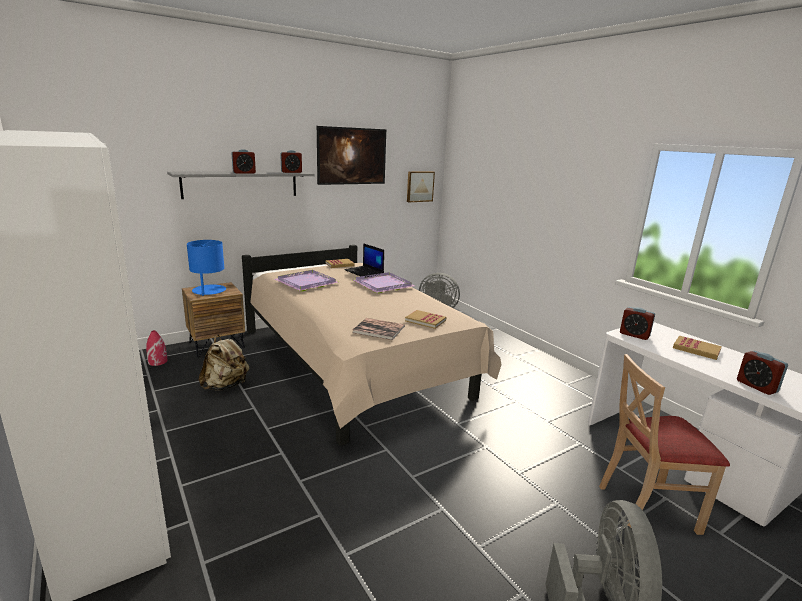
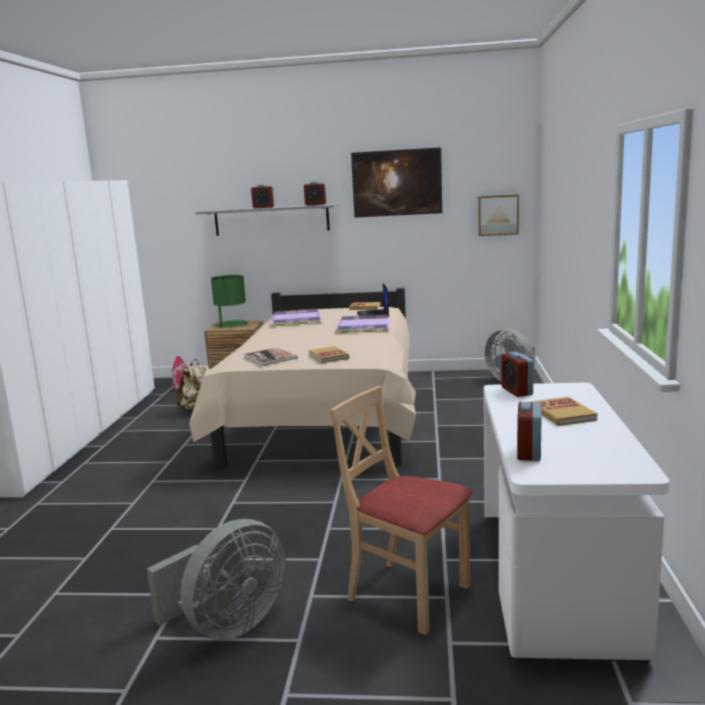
camera: 40 degrees right, 5 degrees down
blue table lamp [187,240,226,296] -> green table lamp [211,275,248,328]

